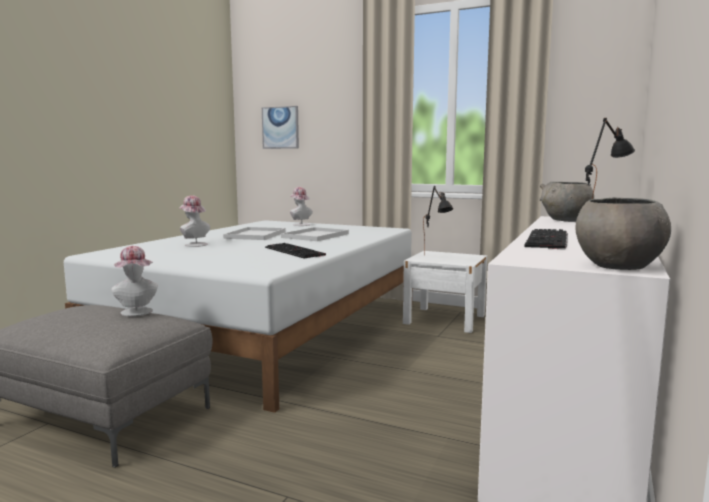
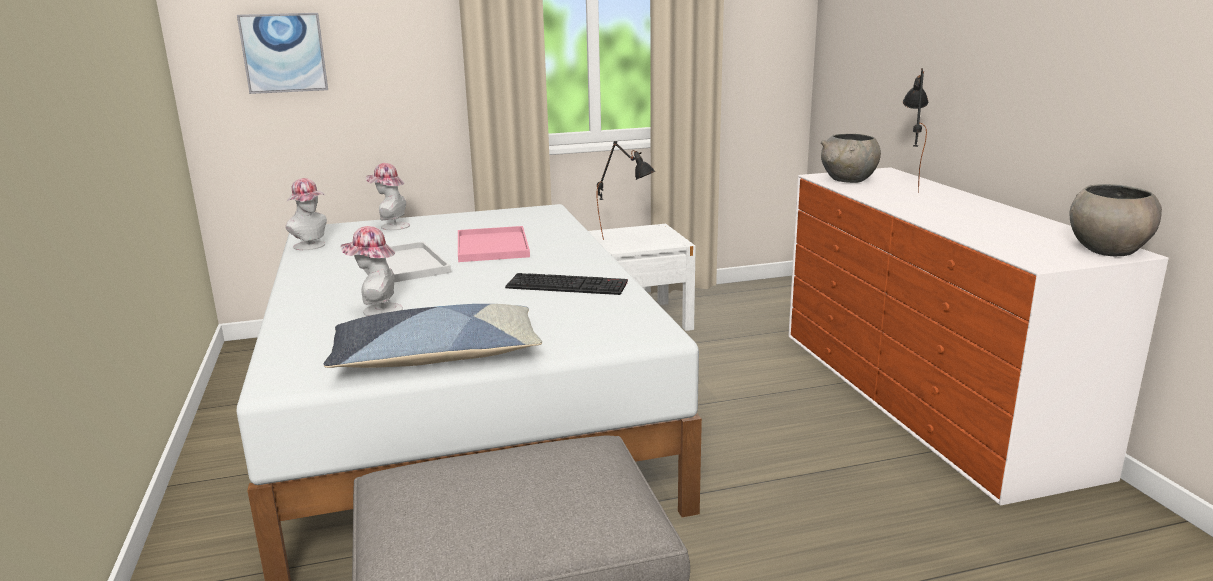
camera: 40 degrees left, 10 degrees up
hat [111,246,158,316] -> hat moved to [286,178,327,250]
white tray [281,227,349,241] -> pink tray [458,226,530,262]
keyboard [524,229,568,250] -> none
none -> pillow [323,304,542,368]

